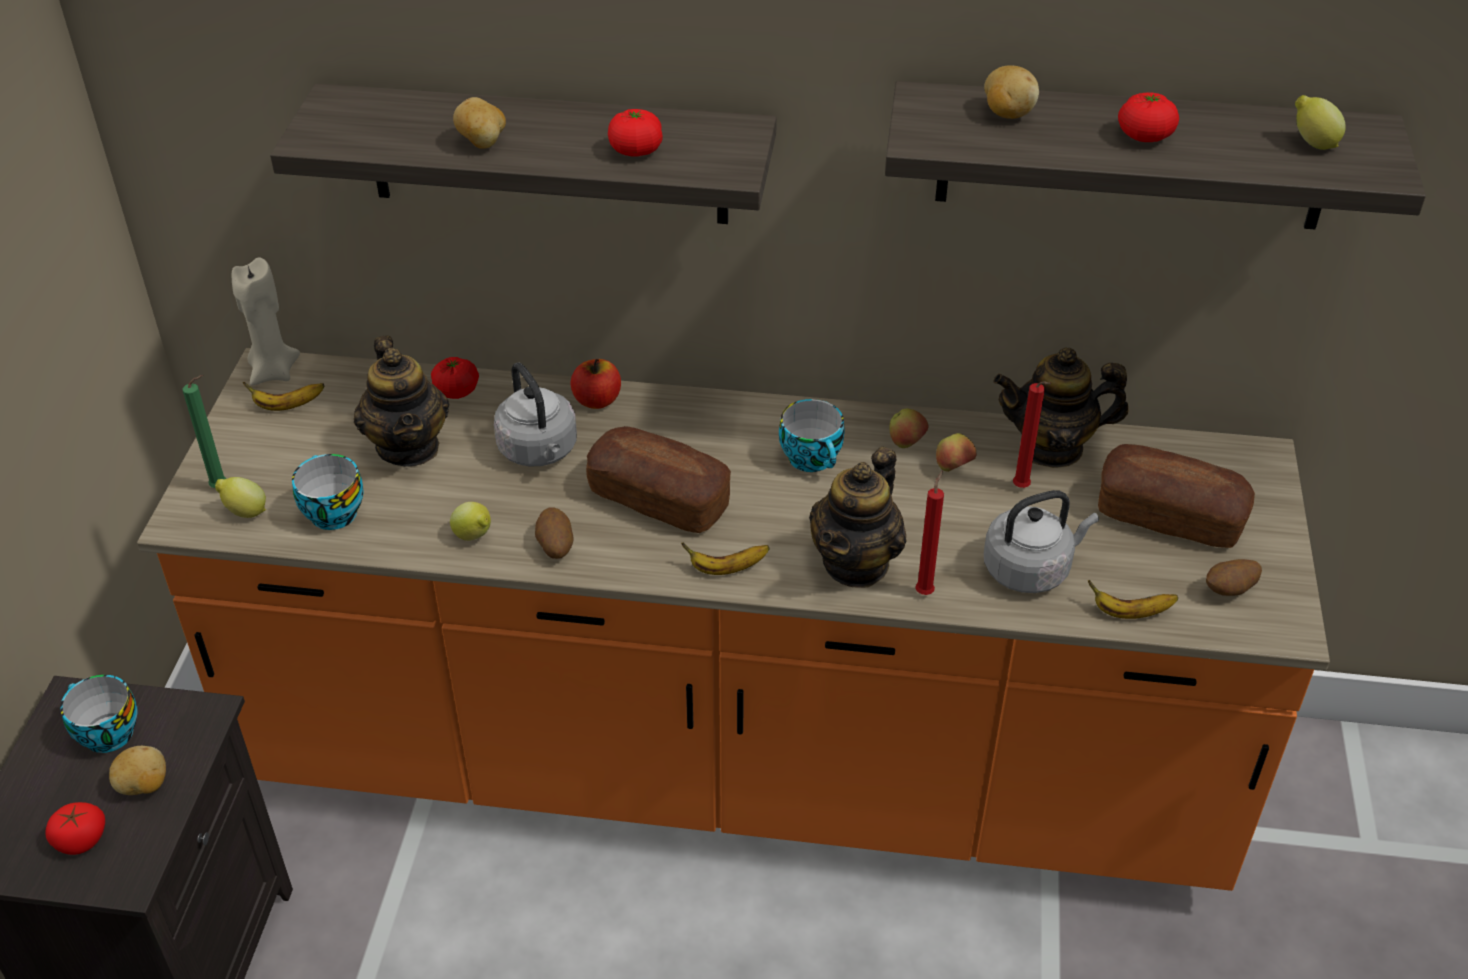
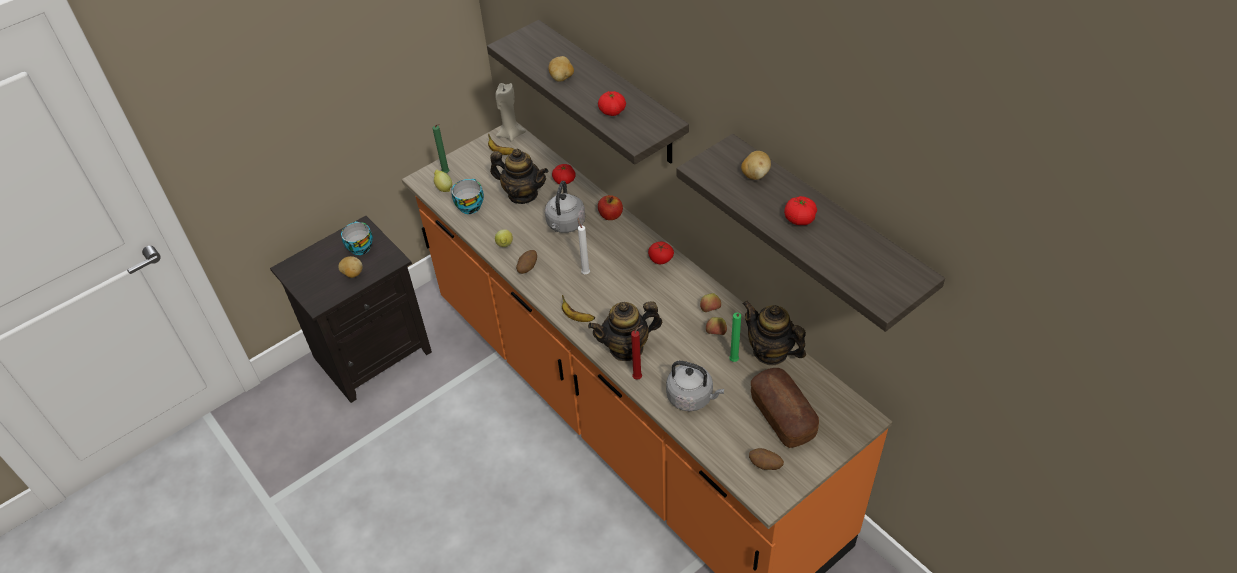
camera: 45 degrees right, 5 degrees up
tomato [45,802,105,855] -> tomato moved to [648,242,674,264]
teapot [354,335,449,467] -> teapot turned 90 degrees counterclockwise [490,149,548,204]
bread [586,426,731,533] -> white candle [578,218,590,274]
cup [779,399,845,472] -> none
red candle [1013,381,1051,488] -> green candle [729,312,741,362]
banana [1088,580,1178,619] -> none
lemon [1295,95,1346,150] -> none

